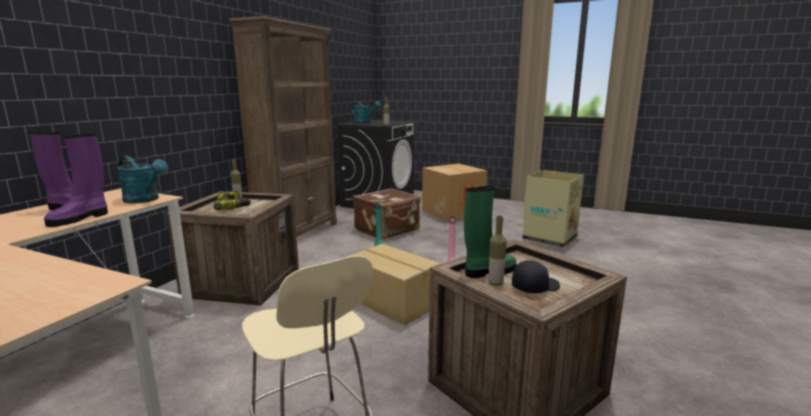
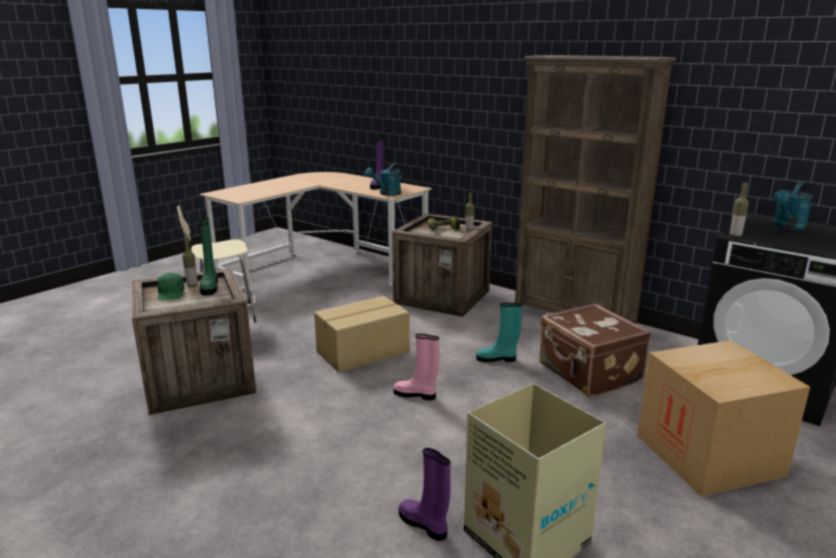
camera: 105 degrees right, 5 degrees up
purple boot [44,133,108,227] -> purple boot moved to [399,448,451,541]
black cap [512,260,560,293] -> green cap [157,272,184,300]

